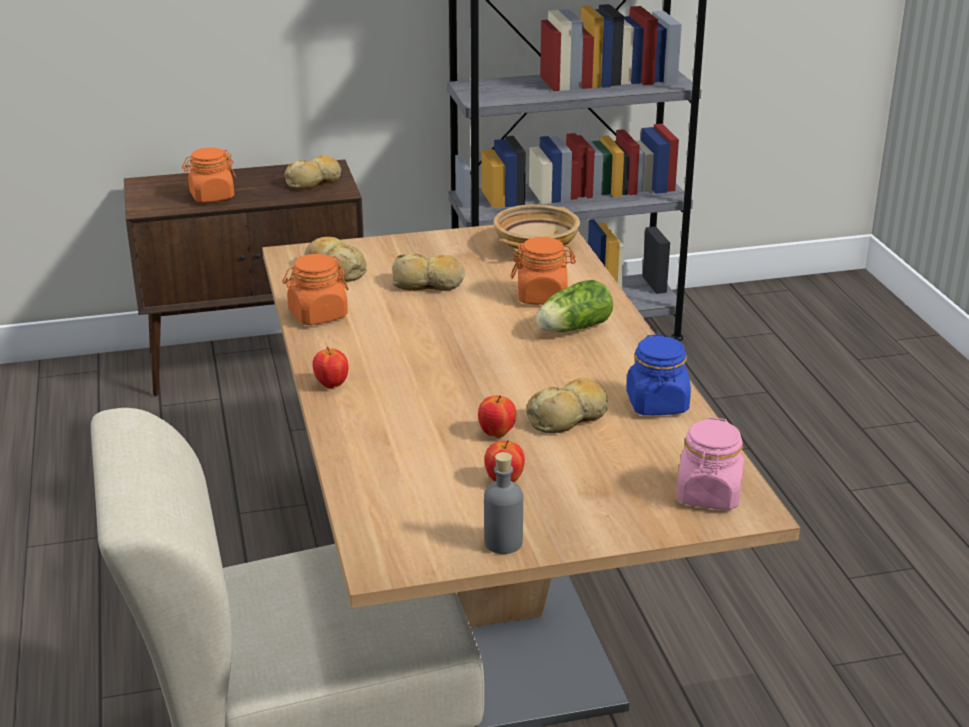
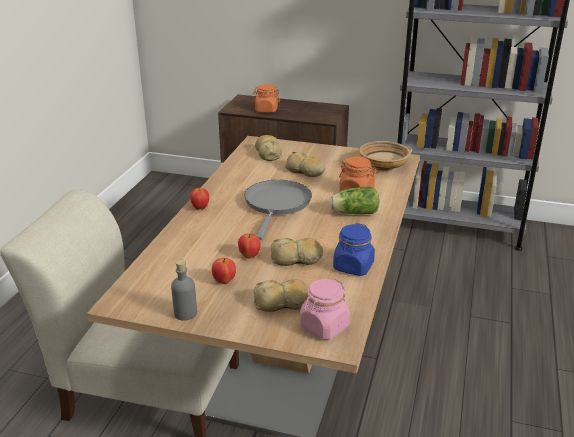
camera: 30 degrees right, 0 degrees up
orange jar [282,254,349,325] -> none
bread [284,155,341,190] -> bread moved to [254,279,309,312]
none -> grey frying pan [245,180,312,240]

